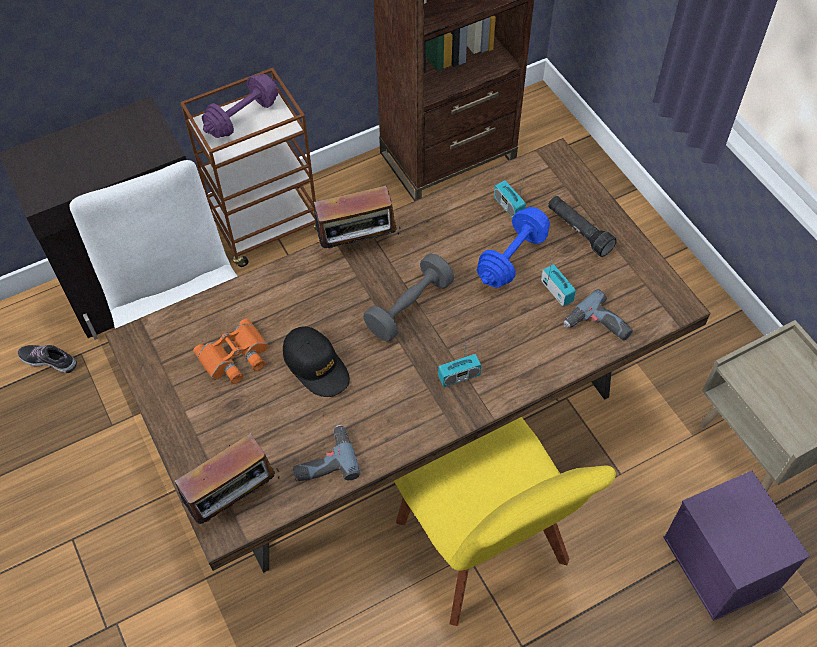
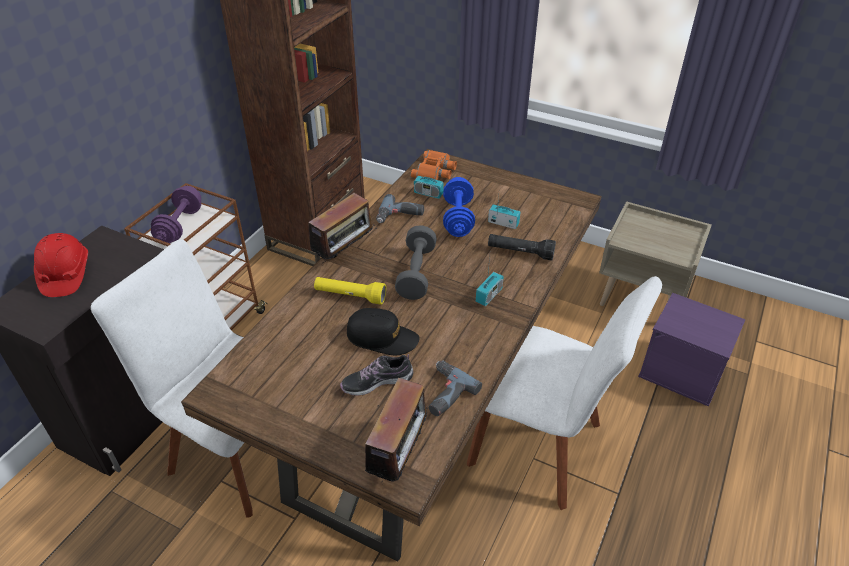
camera: 35 degrees left, 15 degrees down
shoe [18,345,77,373] -> shoe moved to [340,354,413,396]
orange binoculars [193,318,269,383] -> orange binoculars moved to [411,150,457,180]
yellow chair [394,417,616,626] -> white chair [467,276,662,510]
black flashlight [548,196,617,257] -> black flashlight moved to [488,234,556,261]
power drill [564,289,633,340] -> power drill moved to [376,194,424,223]
none -> red hard hat [34,233,88,297]
none -> yellow flashlight [314,277,386,305]

